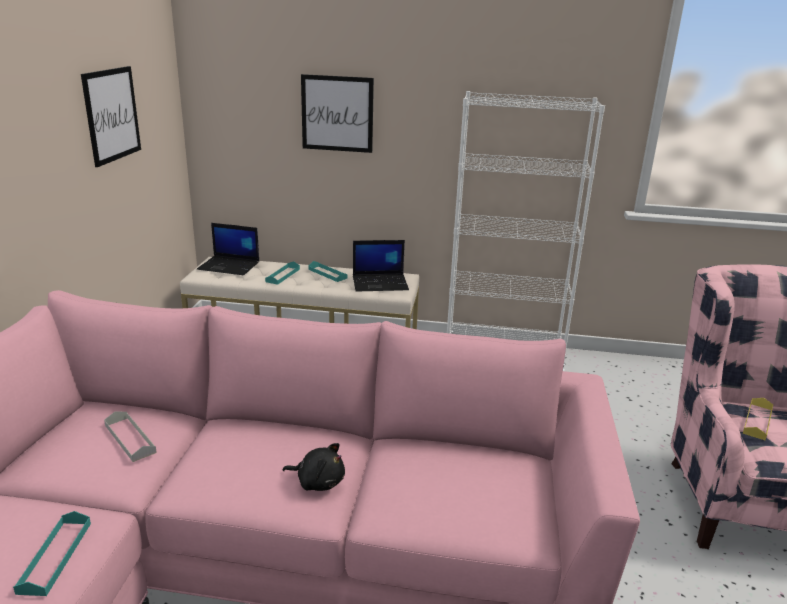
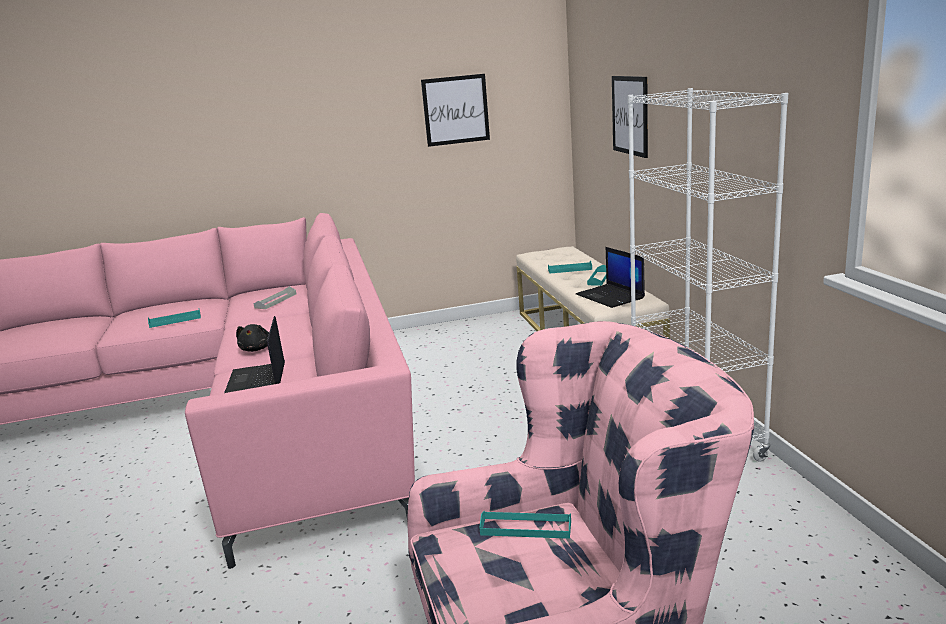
camera: 70 degrees right, 5 degrees down
laptop [197,223,259,275] -> laptop moved to [224,316,285,393]
yellow tray [743,398,773,440] -> turquoise tray [479,511,571,539]

